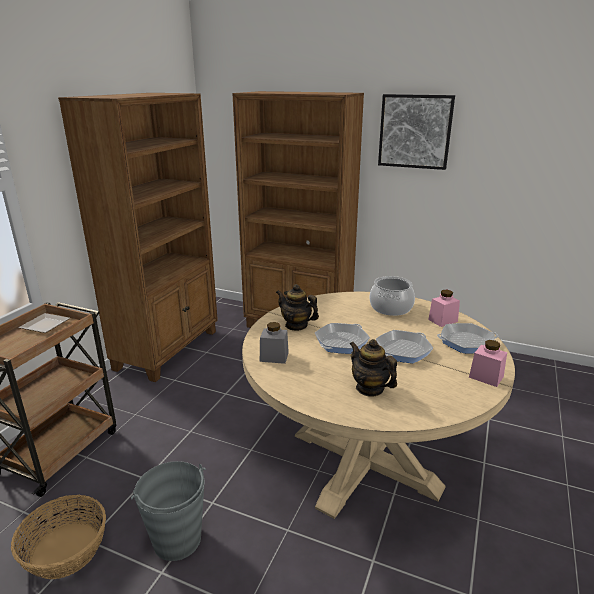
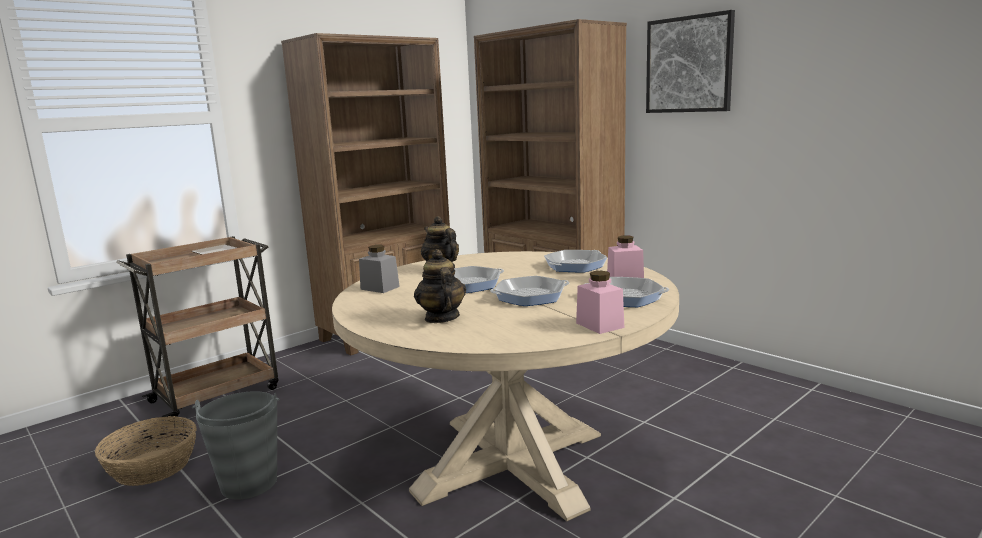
camera: 25 degrees right, 10 degrees down
cooking pot [370,276,415,316] -> frying pan [544,250,607,272]

